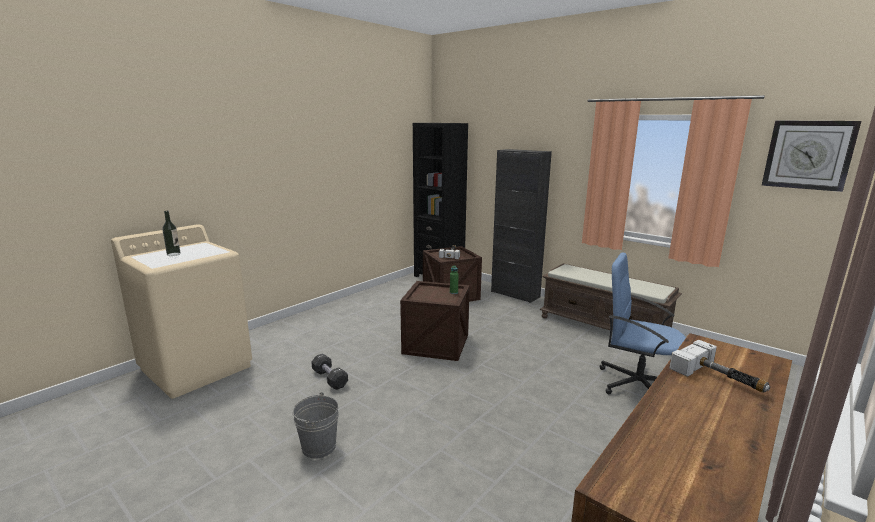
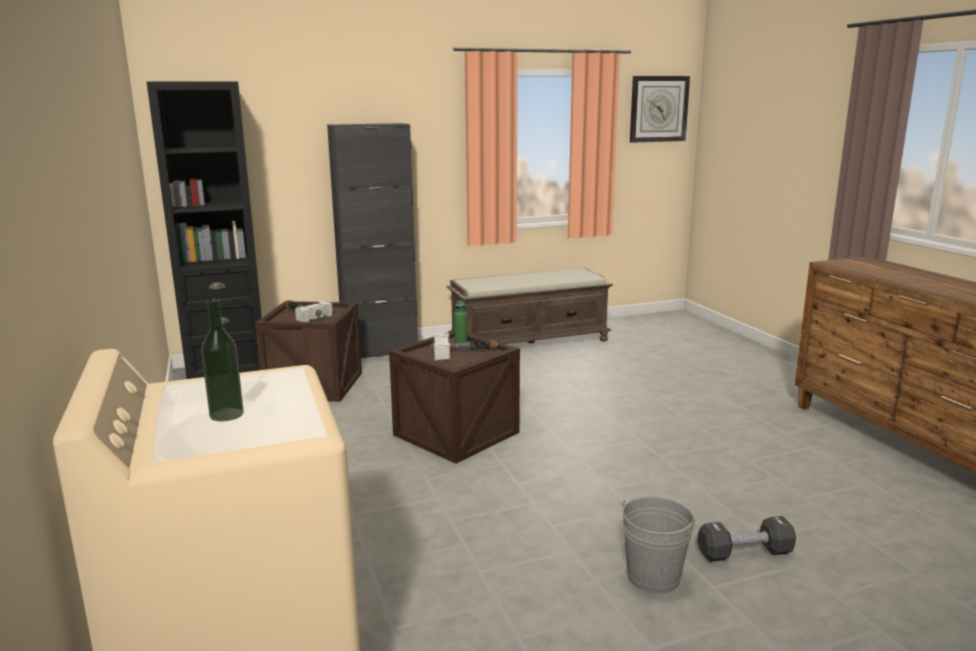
camera: 60 degrees left, 0 degrees up
black dumbbell [311,354,348,390] -> black dumbbell moved to [697,516,796,562]
blue office chair [600,253,686,394] -> none
hammer [669,340,770,392] -> hammer moved to [431,333,498,361]

